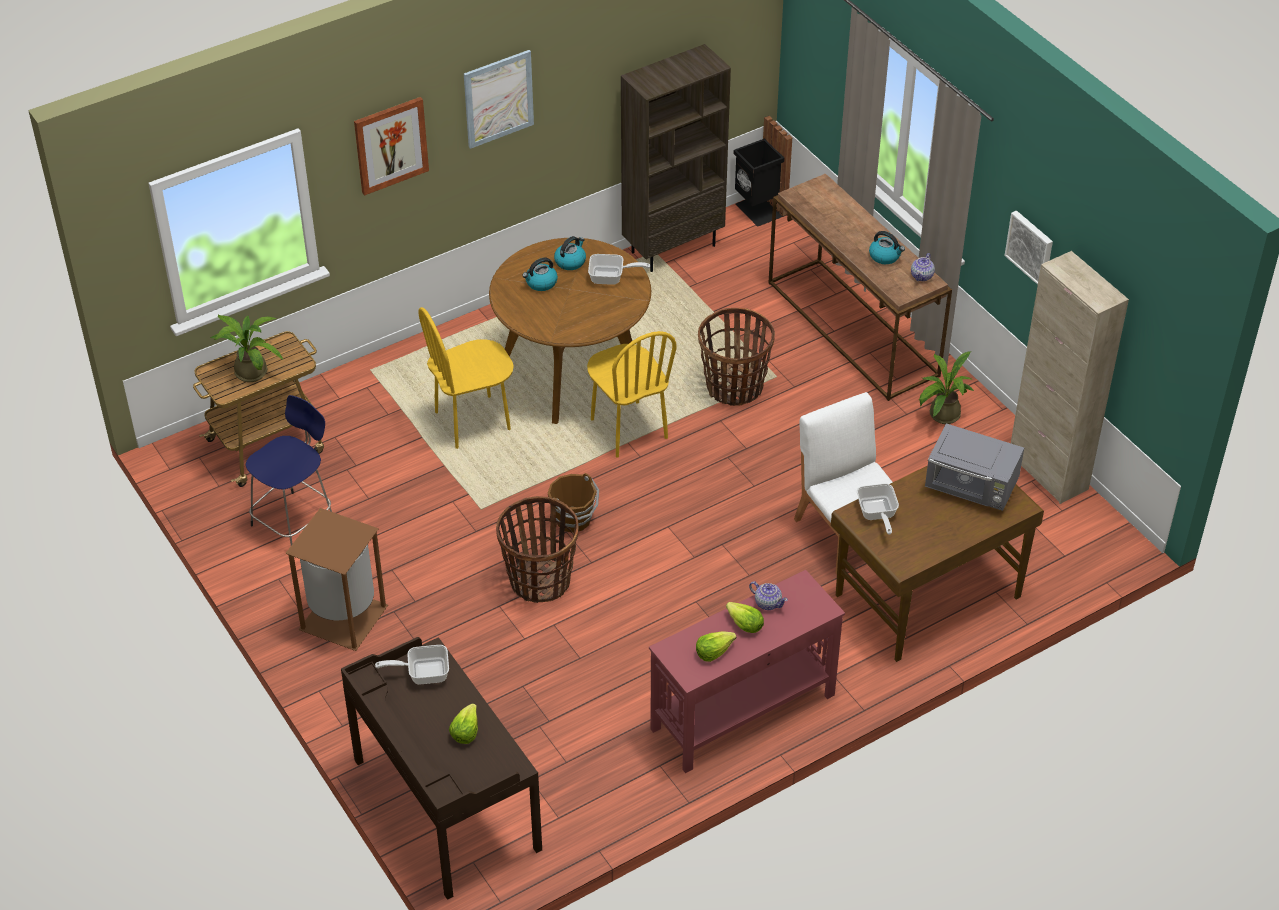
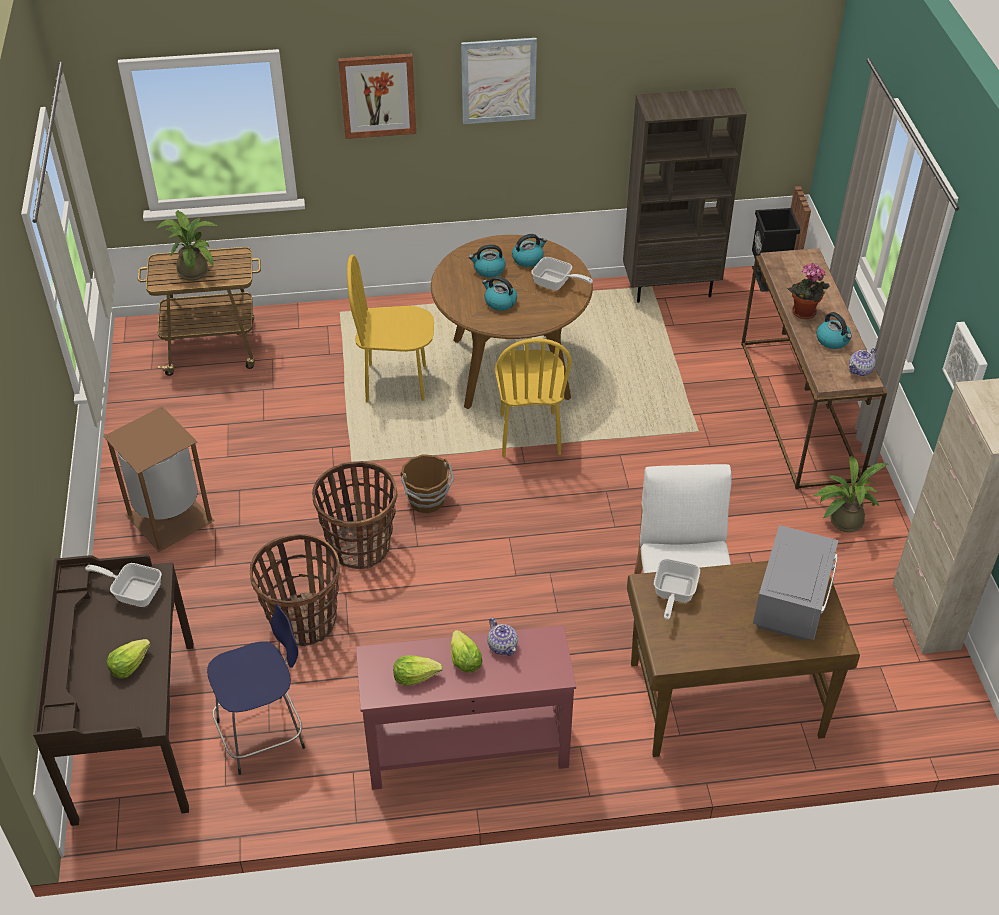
camera: 25 degrees right, 0 degrees up
blue stool [245,395,332,545] -> blue stool moved to [207,604,305,775]
basket [698,308,775,406] -> basket moved to [250,534,339,646]
grey microwave [925,423,1024,511] -> grey microwave turned 120 degrees counterclockwise [753,525,839,641]
none -> kettle [482,276,517,311]
none -> potted plant [788,263,830,319]

